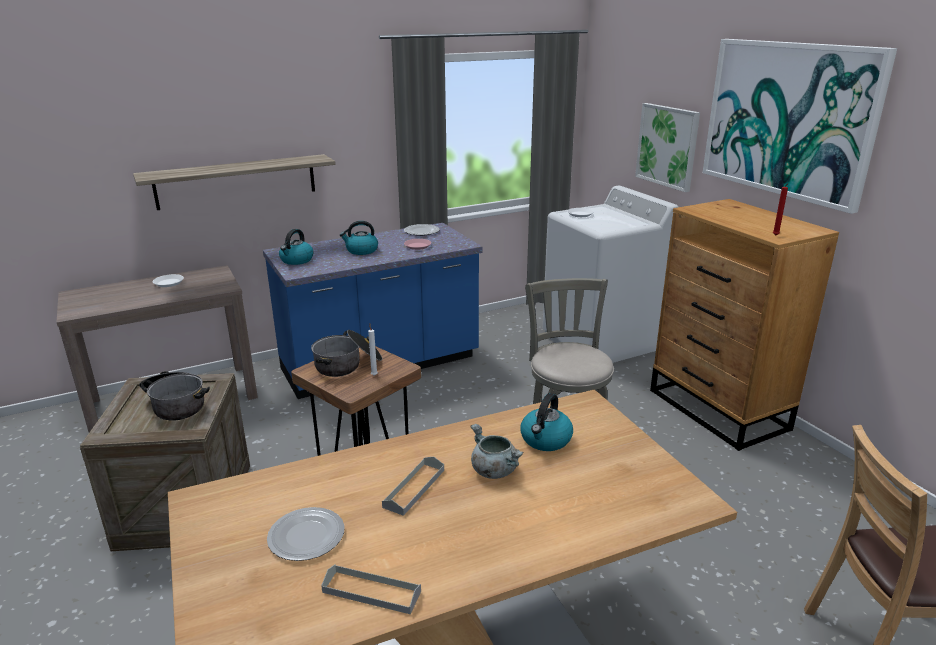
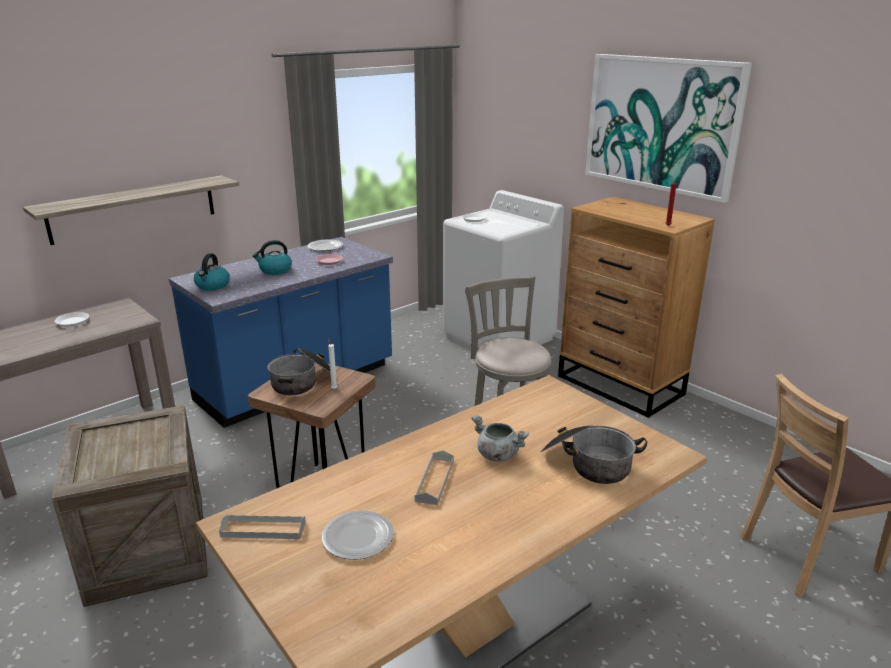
camera: 15 degrees left, 0 degrees up
cooking pot [139,371,210,421] -> cooking pot moved to [541,425,647,484]
grey tray [321,564,421,614] -> grey tray moved to [219,514,306,539]
kettle [520,393,573,451] -> none
picture [635,103,700,192] -> none

